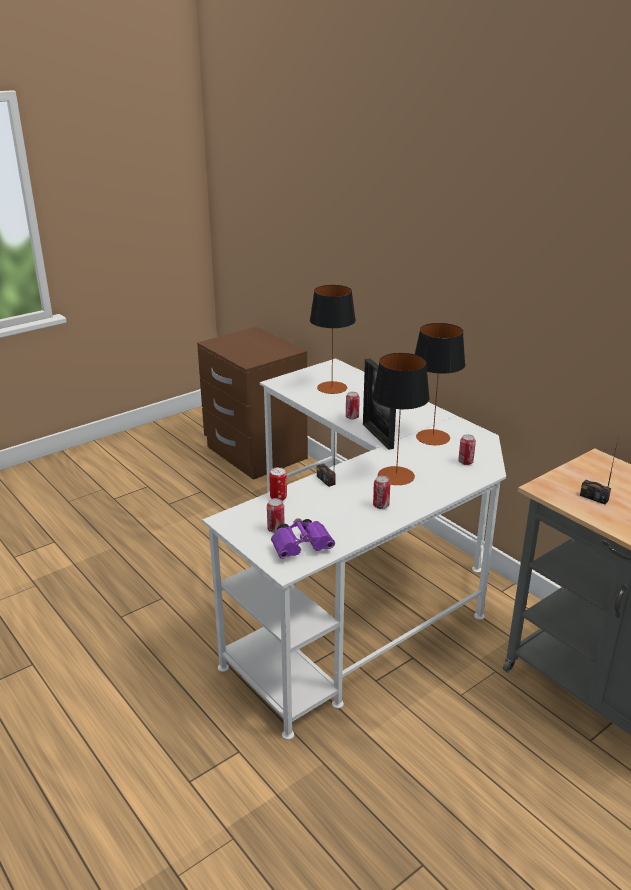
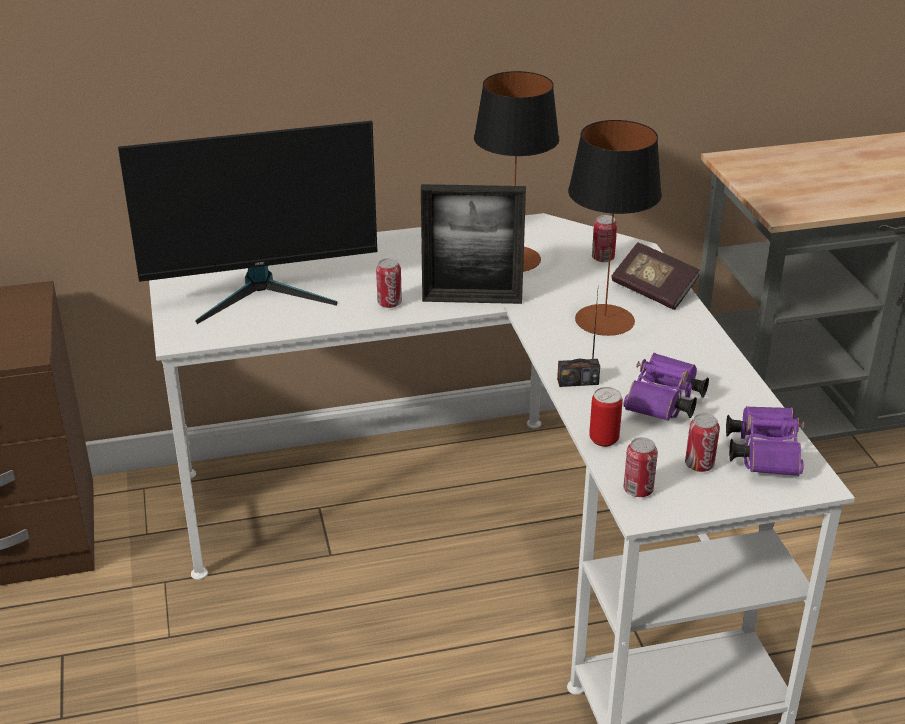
camera: 65 degrees left, 5 degrees up
table lamp [310,285,356,394] -> monitor [118,121,377,324]
can [373,476,391,509] -> can moved to [624,437,658,497]
radio [580,440,618,504] -> none
none -> book [611,243,700,310]
none -> purple binoculars [623,353,709,421]

